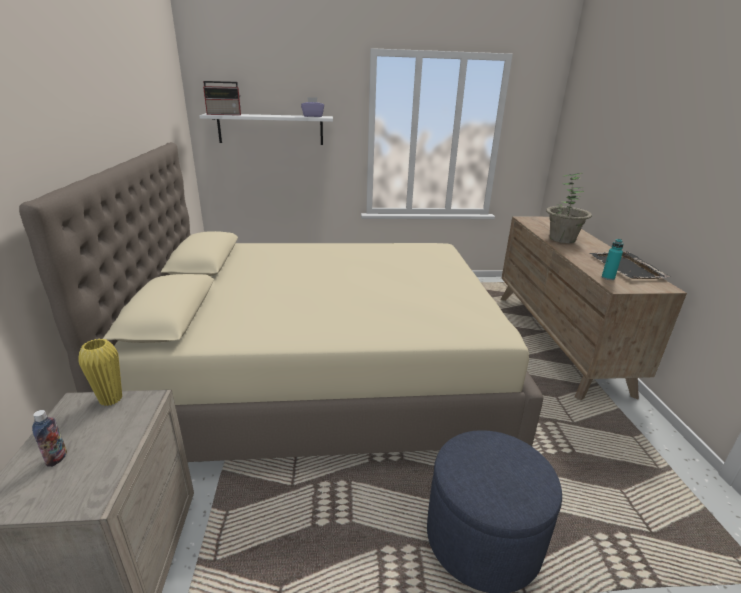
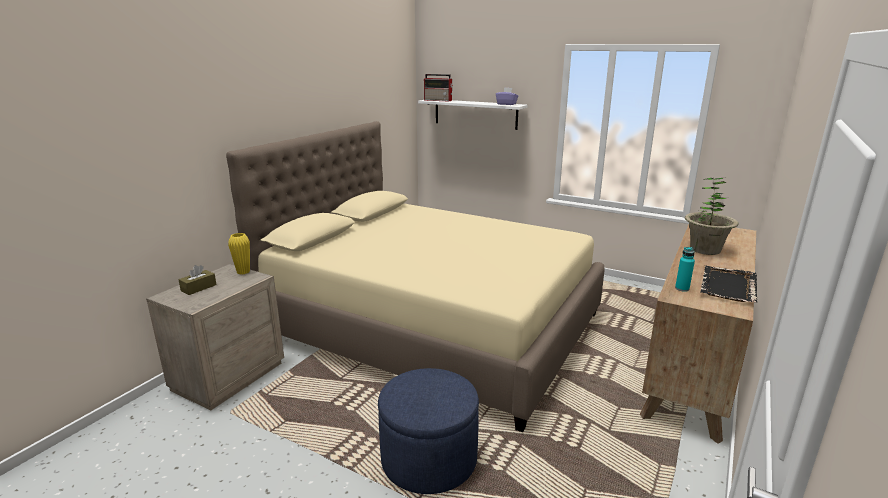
camera: 35 degrees right, 5 degrees down
bottle [32,410,67,467] -> brown tissue box [178,265,217,295]

